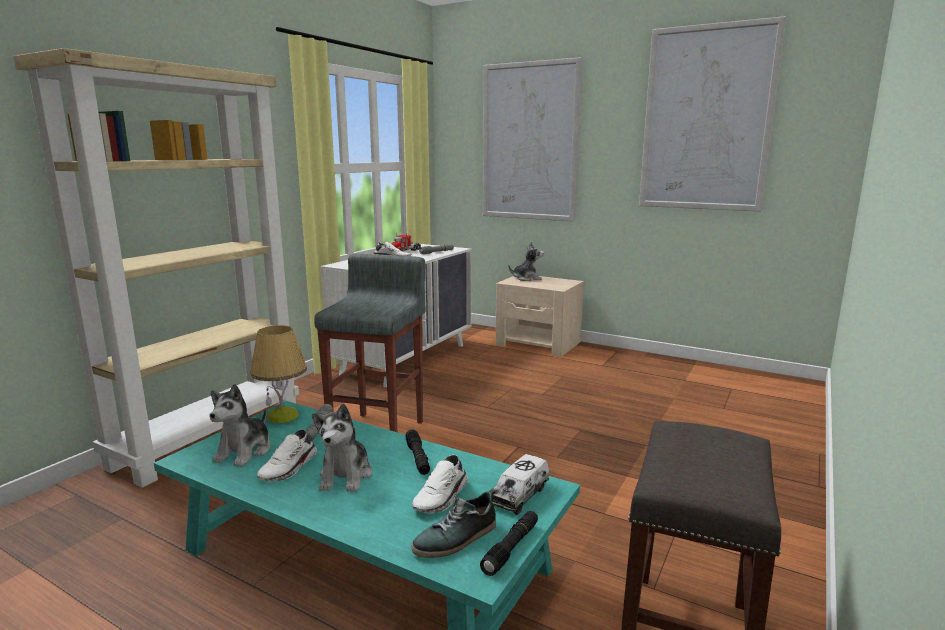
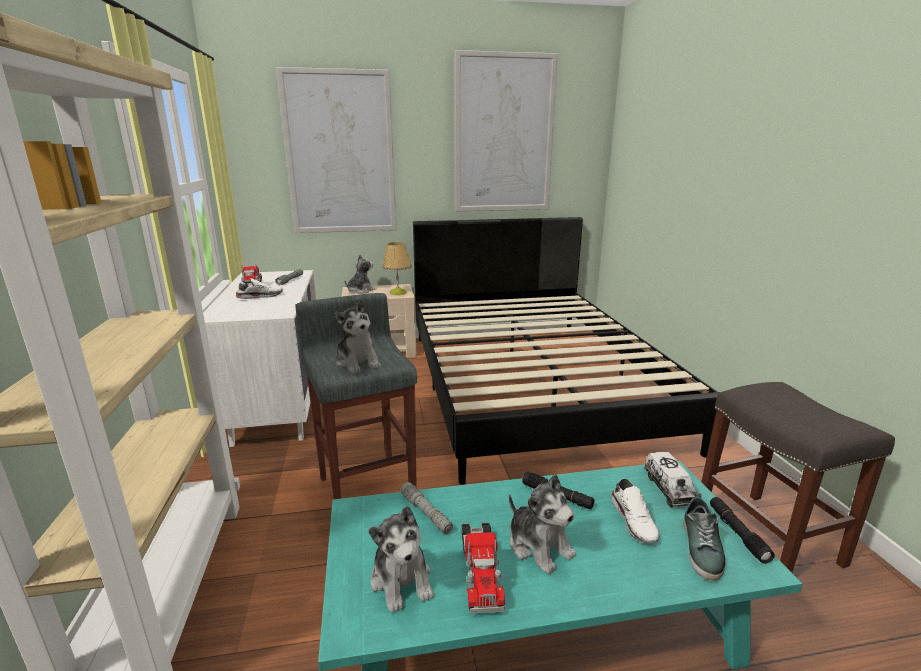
camera: 40 degrees left, 5 degrees up
table lamp [250,325,307,423] -> table lamp moved to [382,242,412,295]
white shoe [257,429,317,482] -> toy truck [461,522,505,613]
none -> plush toy [334,299,381,374]
none -> black bed [413,217,720,485]

